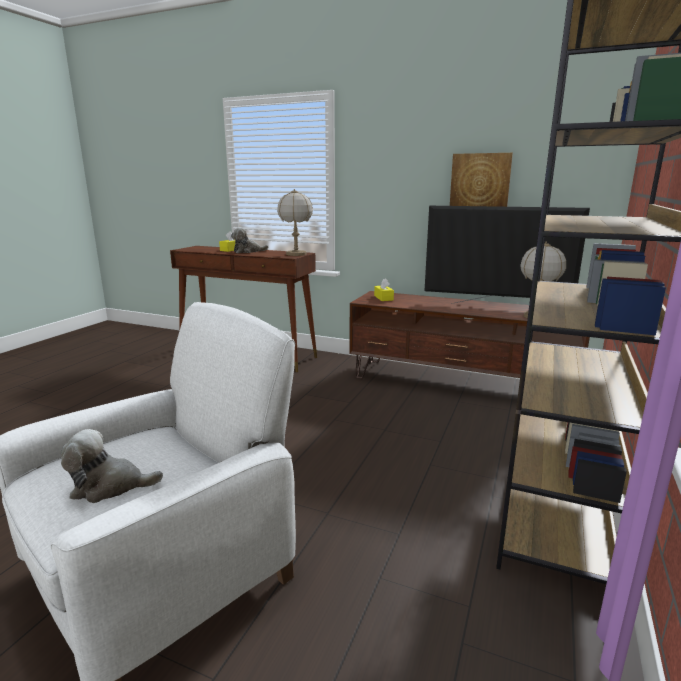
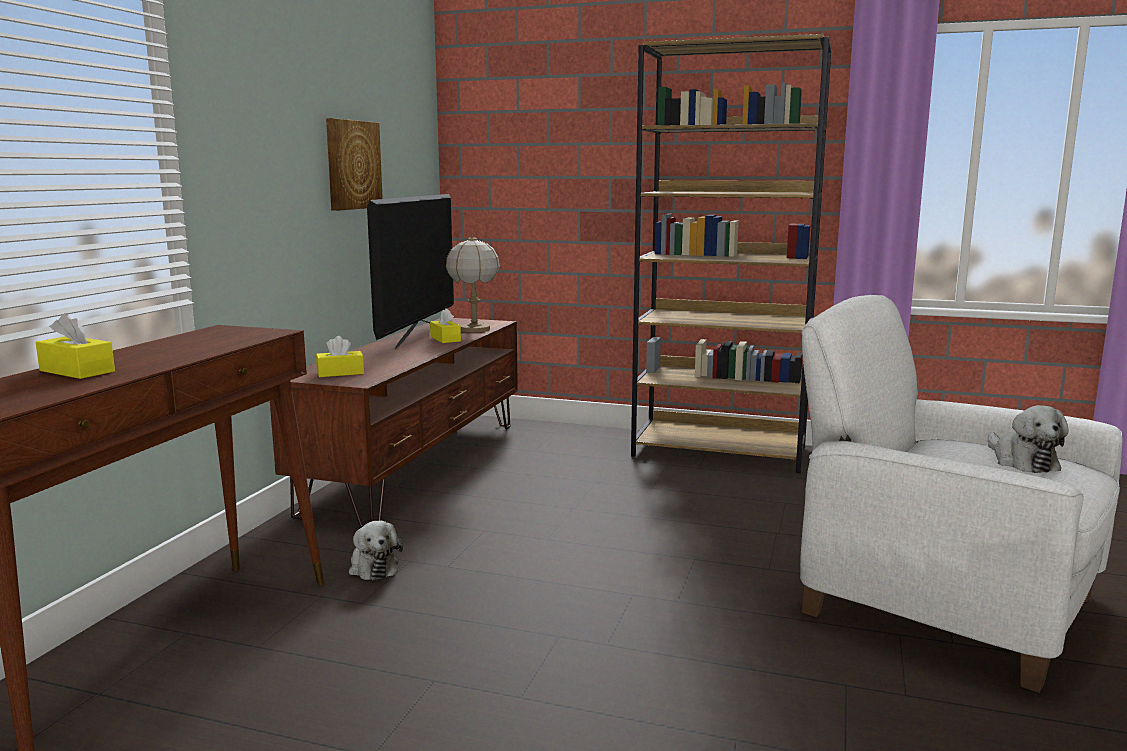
camera: 95 degrees left, 5 degrees down
plush toy [231,227,268,253] -> plush toy moved to [349,521,403,580]
table lamp [277,189,313,256] -> none
none -> yellow tissue box [430,308,461,343]

